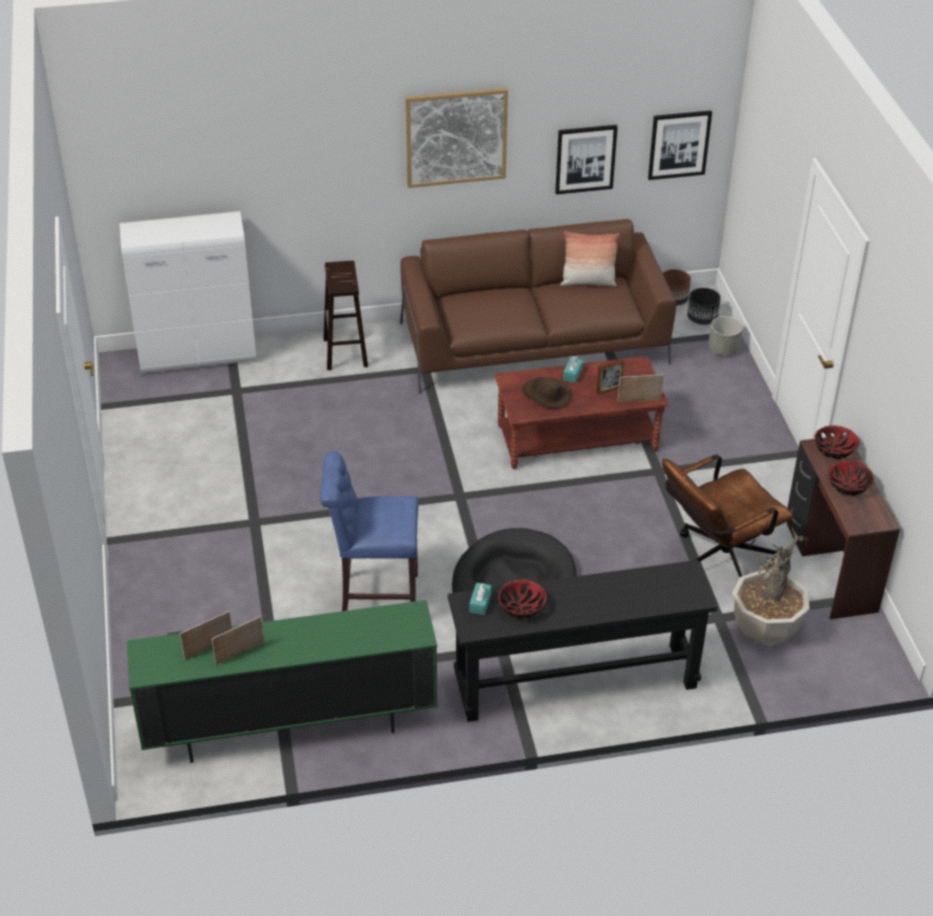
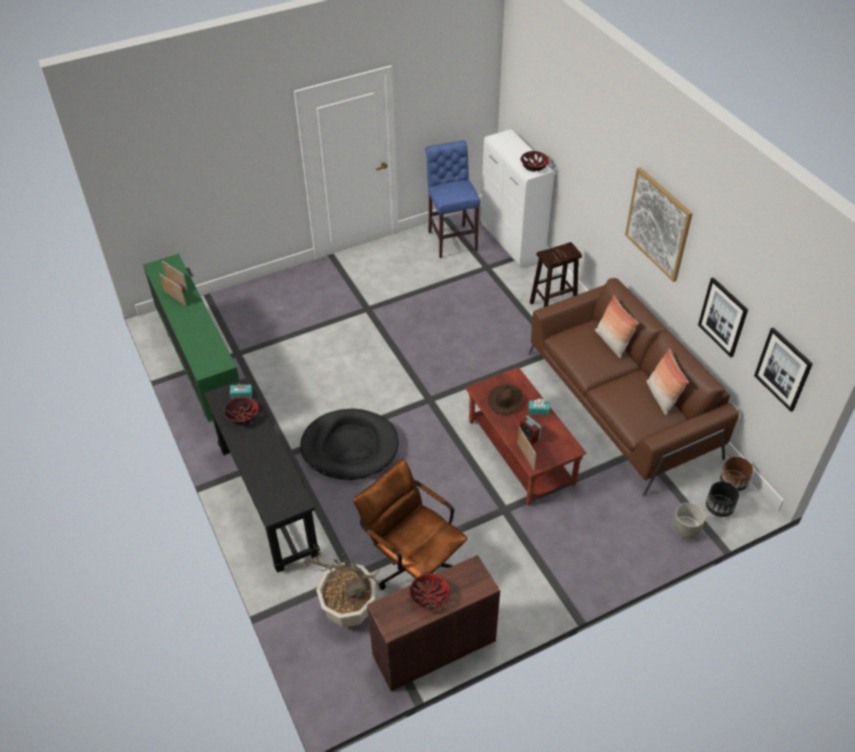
camera: 75 degrees right, 5 degrees up
blue stool [320,451,418,611] -> blue stool moved to [425,140,481,258]
picture frame [597,359,624,395] -> alarm clock [520,415,542,444]
bowl [814,426,859,459] -> bowl moved to [521,151,549,172]
none -> pillow [595,295,639,358]

